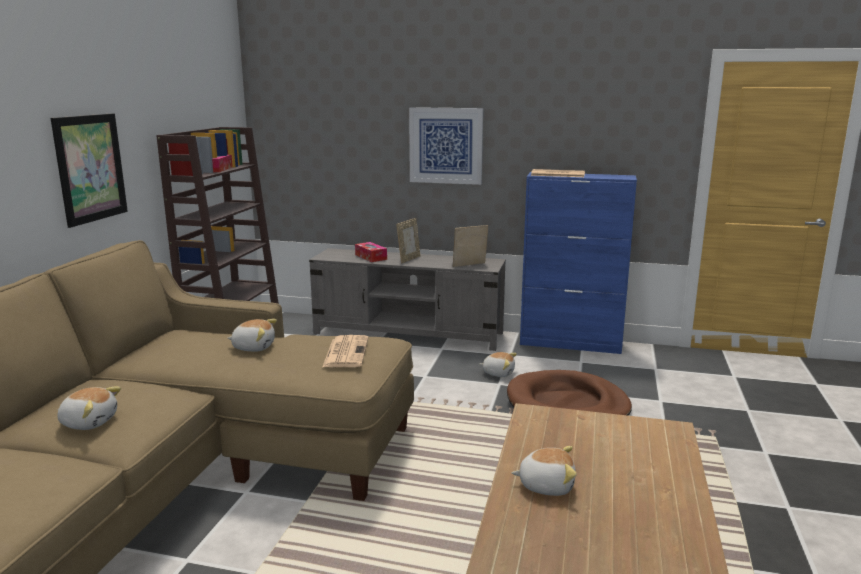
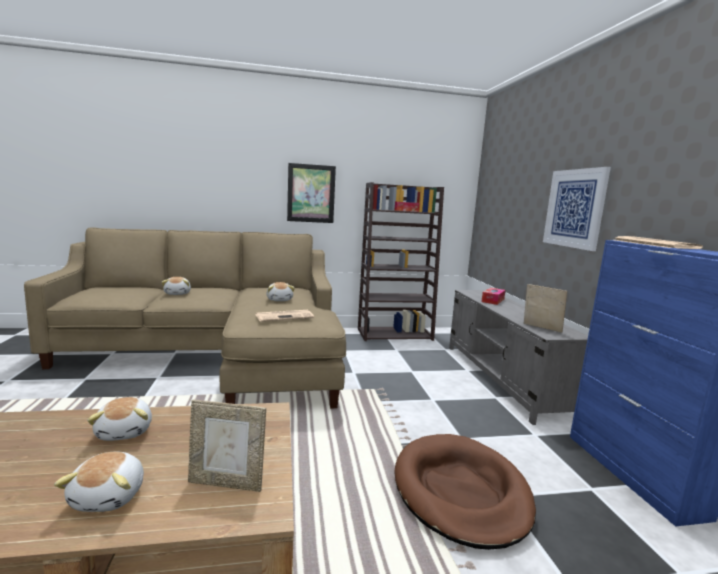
camera: 65 degrees right, 5 degrees down
picture frame [396,218,420,263] -> picture frame moved to [188,400,266,492]
plush toy [480,352,517,377] -> plush toy moved to [54,452,144,512]

